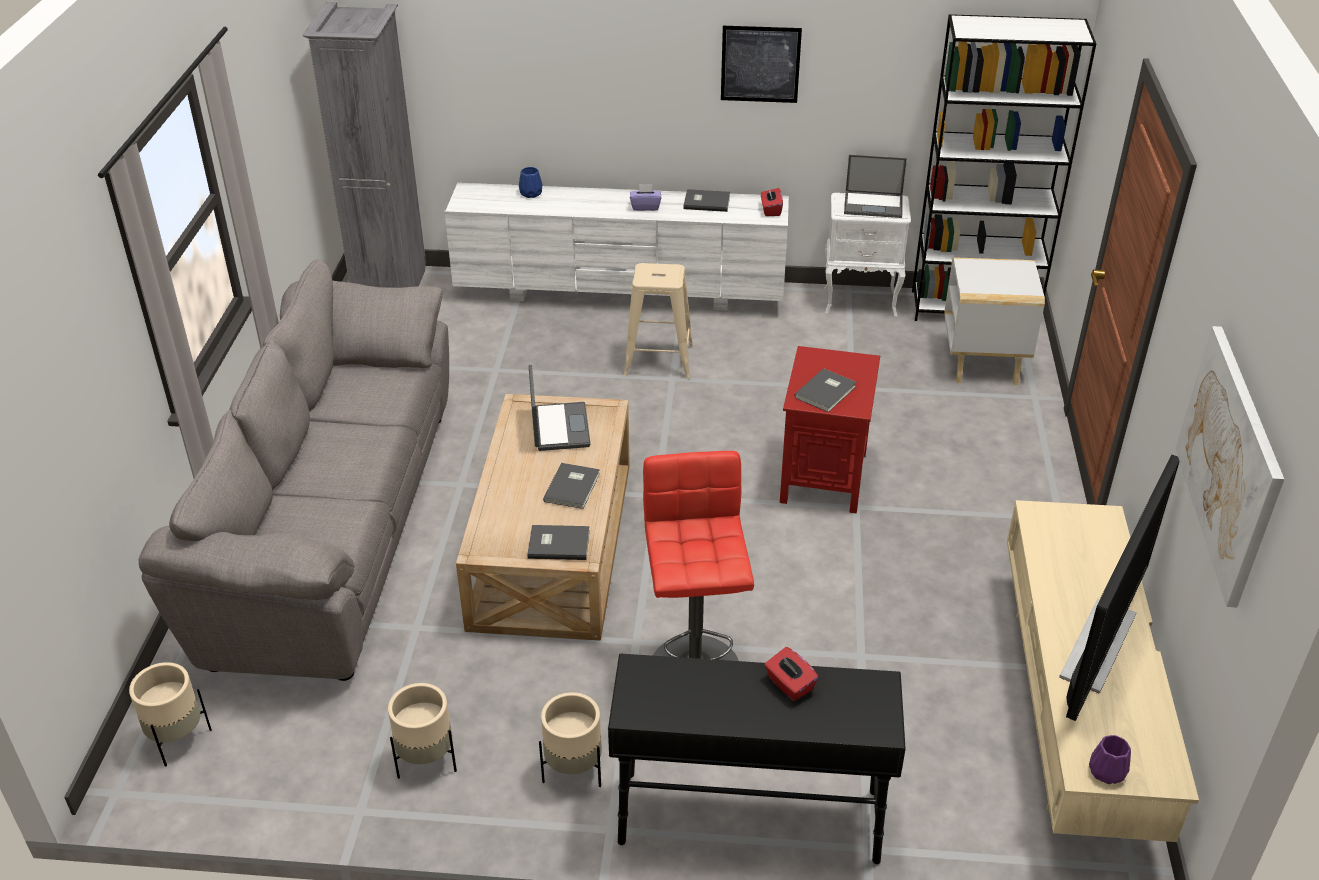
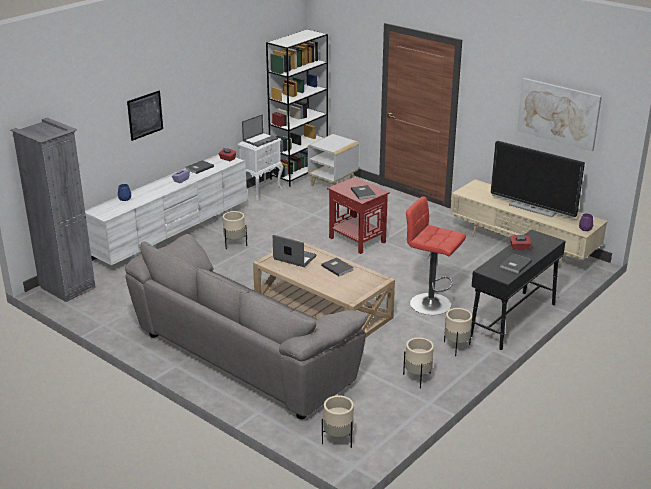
camera: 55 degrees left, 10 degrees down
grey book [527,525,590,560] -> grey book moved to [500,254,532,274]
beige stool [624,263,693,379] -> beige planter [223,211,247,249]
picture [721,26,802,103] -> picture moved to [127,91,163,141]
television [1059,455,1180,721] -> television turned 150 degrees clockwise [491,141,585,218]

